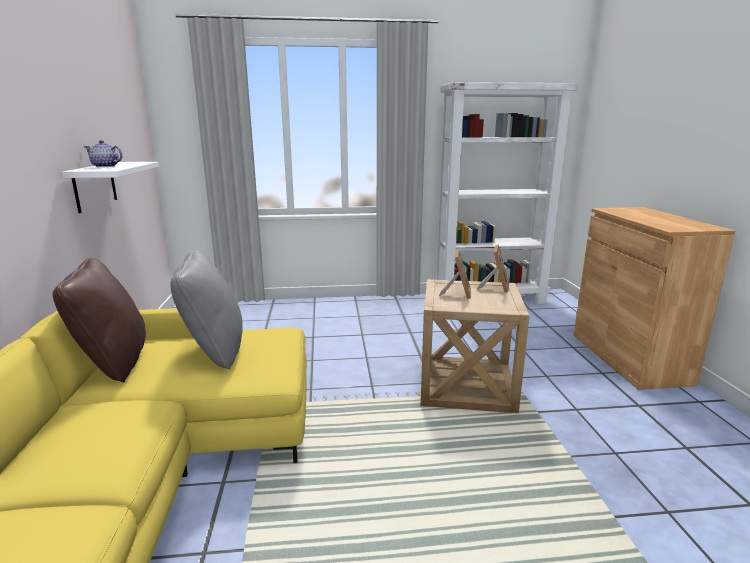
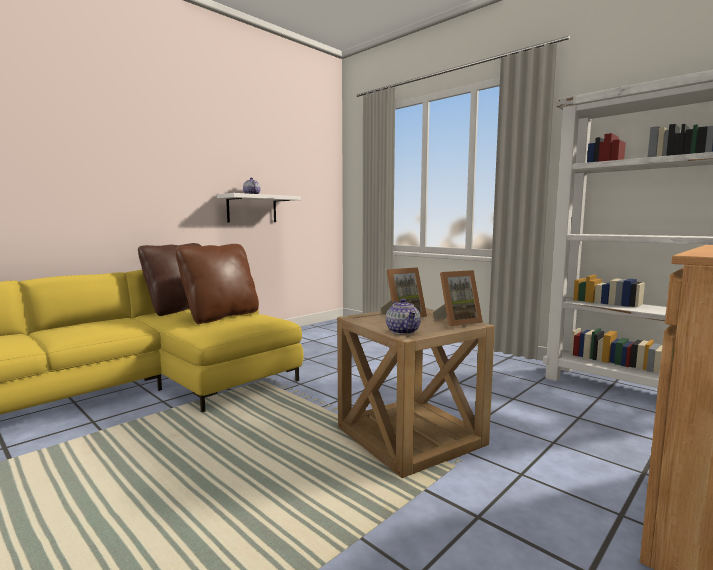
camera: 50 degrees right, 10 degrees down
grey pillow [171,250,243,370] -> brown pillow [175,244,259,324]
none -> teapot [386,298,421,335]

